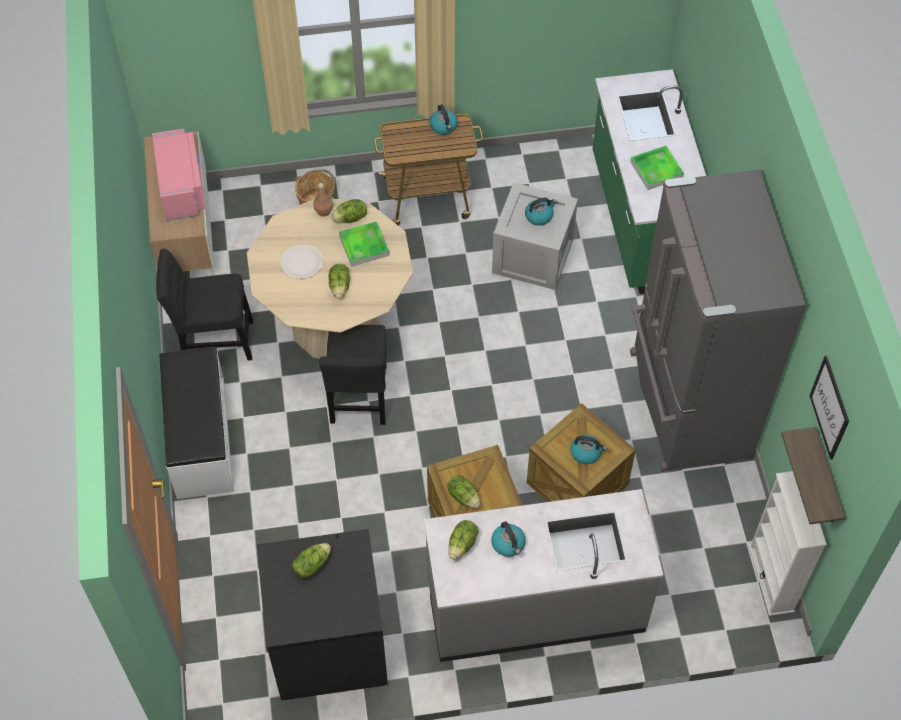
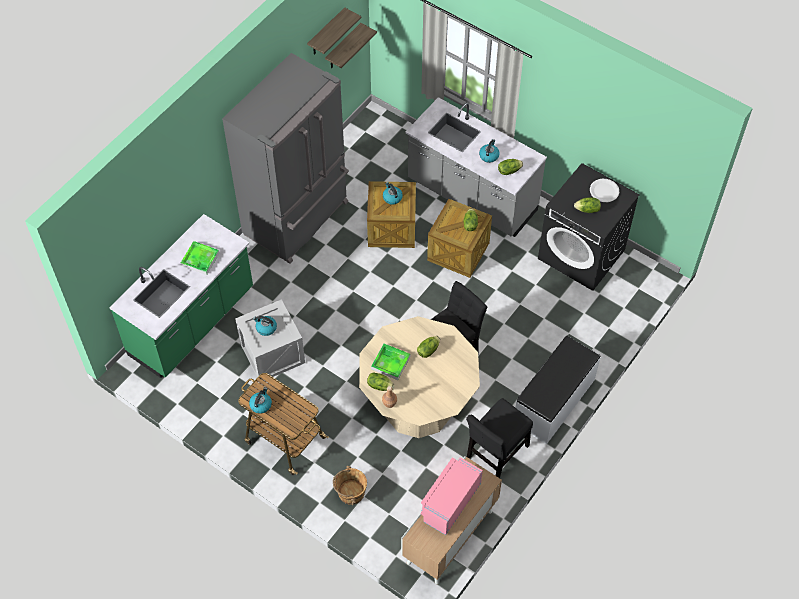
camera: 135 degrees left, 0 degrees up
black chair [156,249,253,360] -> black chair turned 90 degrees clockwise [466,398,533,478]
white plate [281,244,323,279] -> white plate moved to [590,179,619,202]
white bookcase [749,471,827,616] -> none
picture [809,356,849,460] -> shelf [307,7,361,55]

